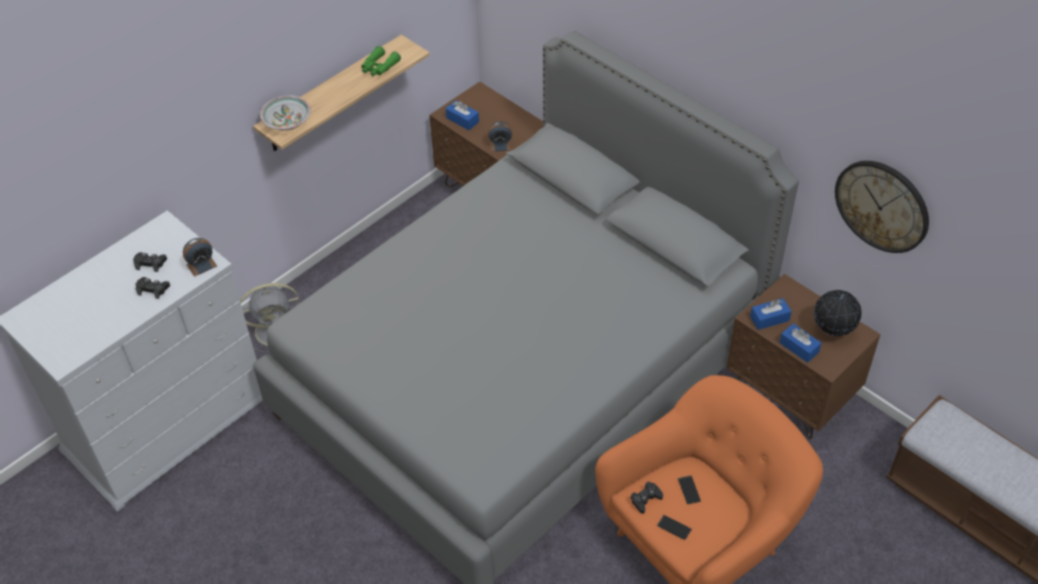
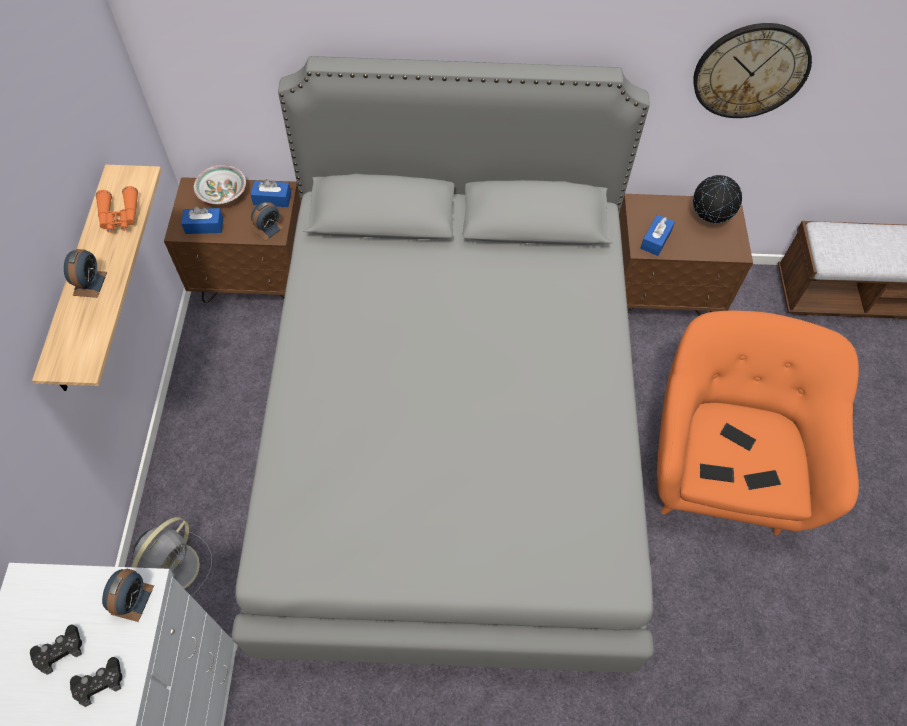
camera: 45 degrees left, 10 degrees up
bowl [260,95,311,131] -> bowl moved to [194,165,246,204]
green binoculars [361,46,401,77] -> orange binoculars [96,186,138,233]
black game controller [630,482,663,514] -> phone [700,464,734,483]
blue tissue box [779,323,821,363] -> blue tissue box moved to [250,179,291,207]
none -> alarm clock [64,249,107,298]

